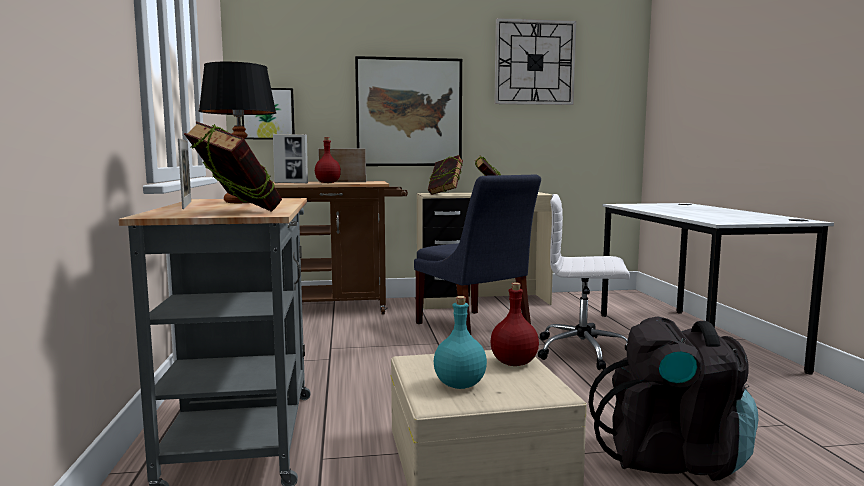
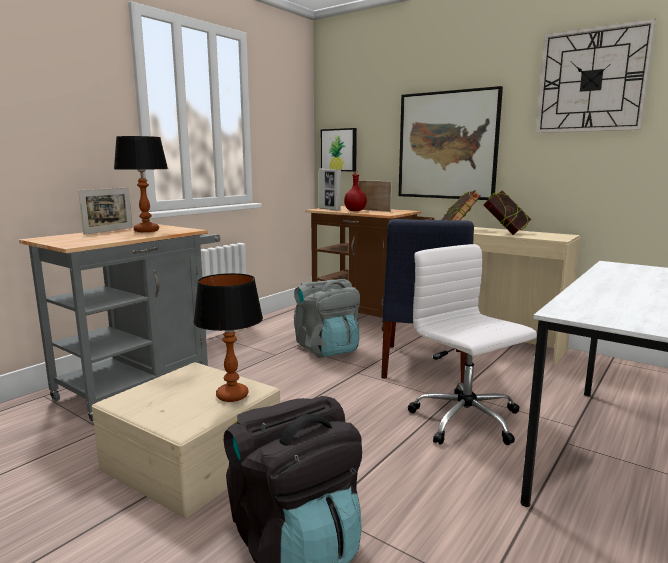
camera: 45 degrees right, 5 degrees up
book [184,121,282,212] -> none
turquoise bottle [434,296,487,389] -> none
red bottle [490,282,539,366] -> table lamp [193,273,263,402]
none -> grey backpack [294,279,360,358]

